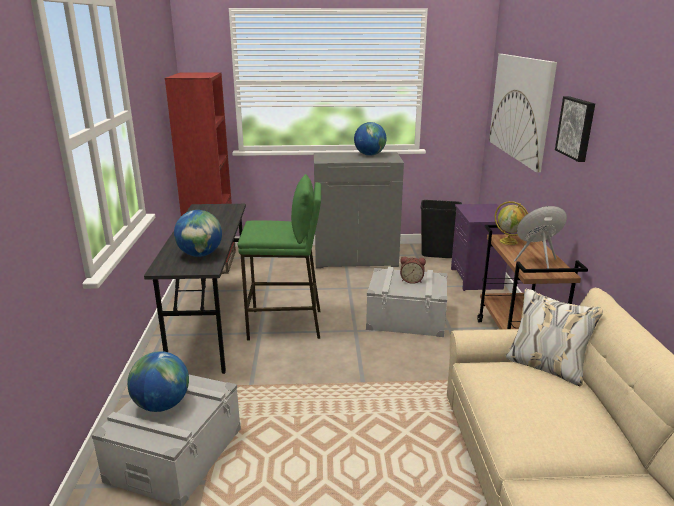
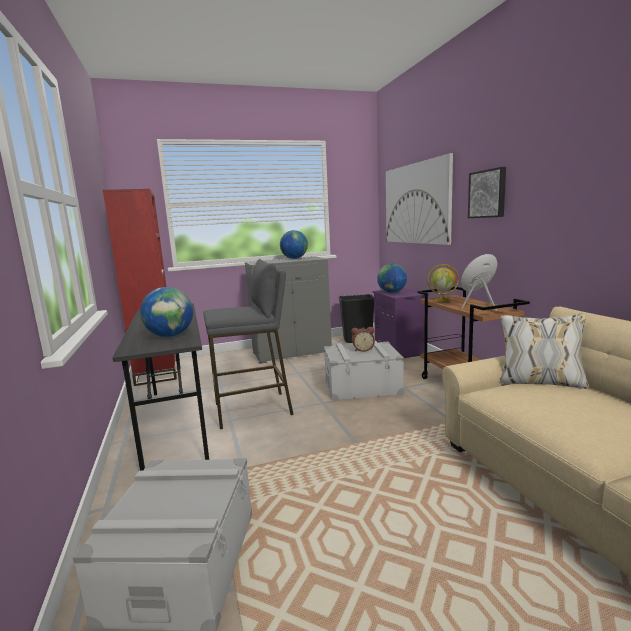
camera: 15 degrees left, 10 degrees down
globe [127,351,189,412] -> globe moved to [377,263,407,293]
green stool [238,174,321,341] -> grey stool [203,259,294,429]

